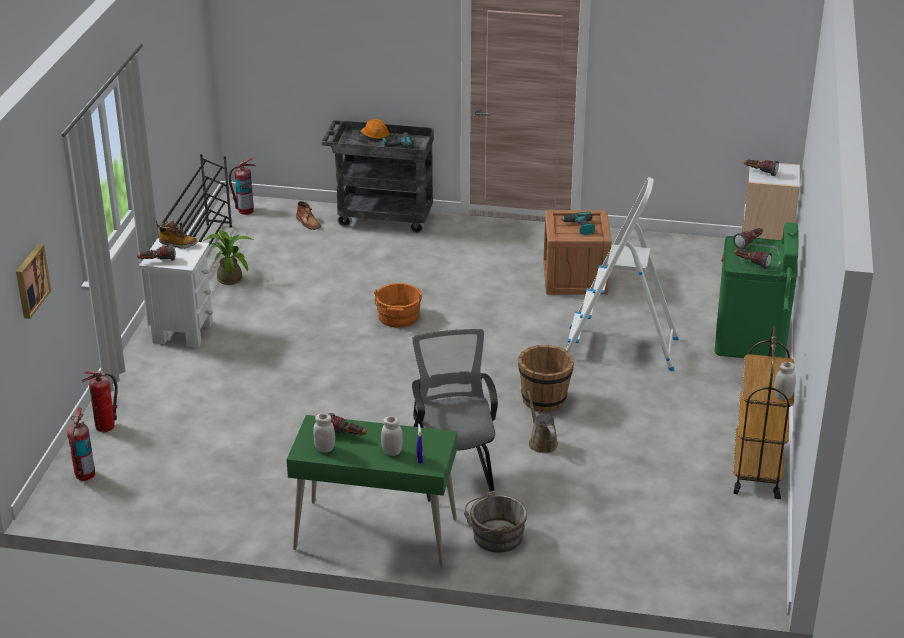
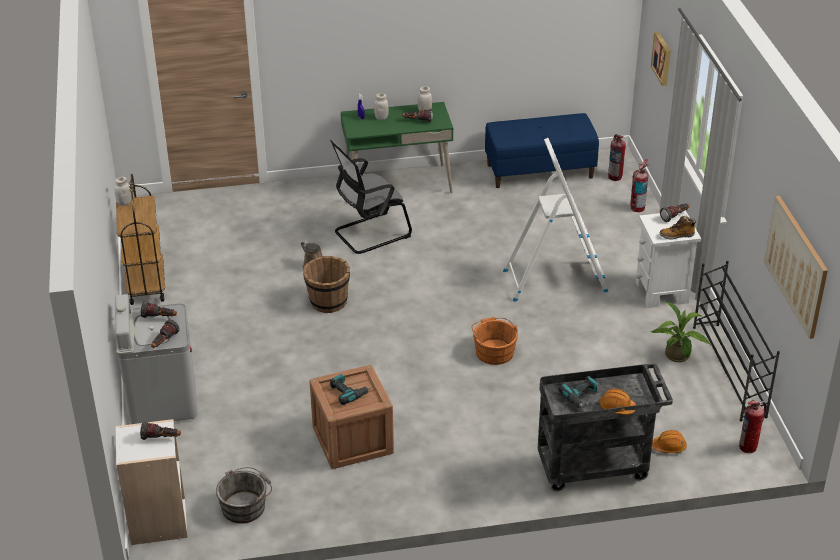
camera: 160 degrees right, 5 degrees up
brown boot [296,201,321,230] -> orange hard hat [652,430,687,453]
chair [412,329,498,502] -> chair turned 90 degrees clockwise [330,140,412,254]
grey bucket [464,491,527,553] -> grey bucket moved to [216,467,272,523]
white step ladder [566,177,679,371] -> white step ladder moved to [503,138,608,302]
green washing machine [715,223,799,358] -> grey washing machine [115,294,198,424]
none -> blue bench [485,113,599,188]
none -> picture [764,196,828,339]

